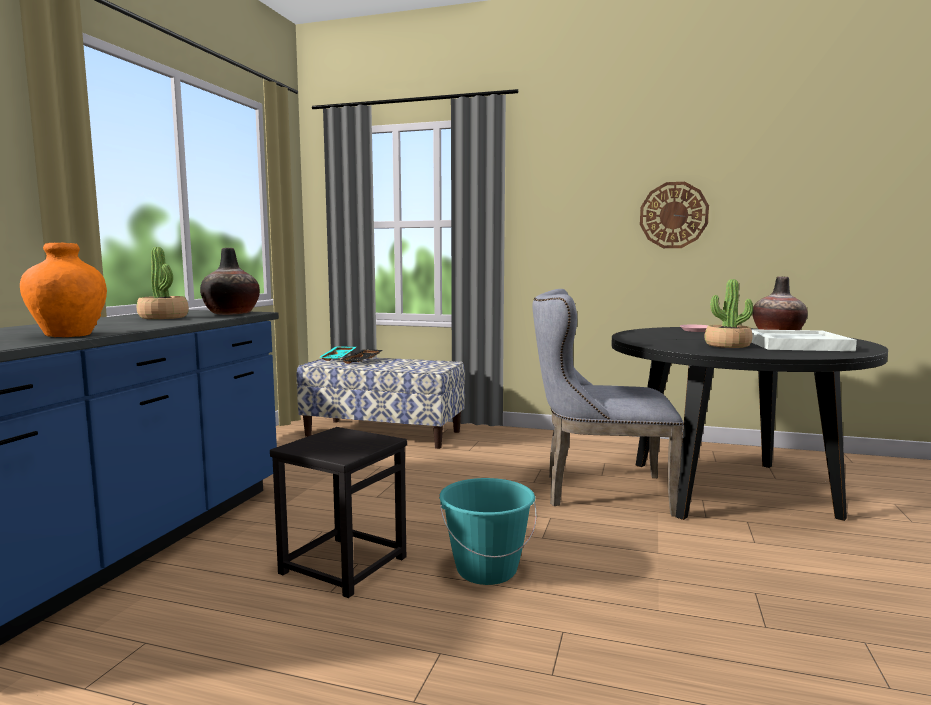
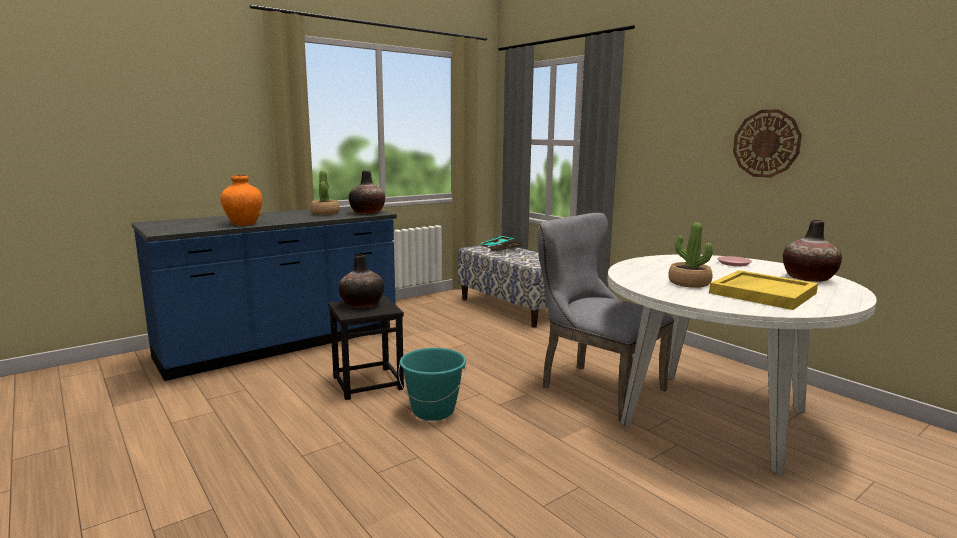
camera: 35 degrees right, 5 degrees up
black dining table [611,327,888,521] -> white dining table [607,255,877,474]
white tray [751,329,857,351] -> yellow tray [709,270,818,310]
none -> vase [339,254,384,308]

